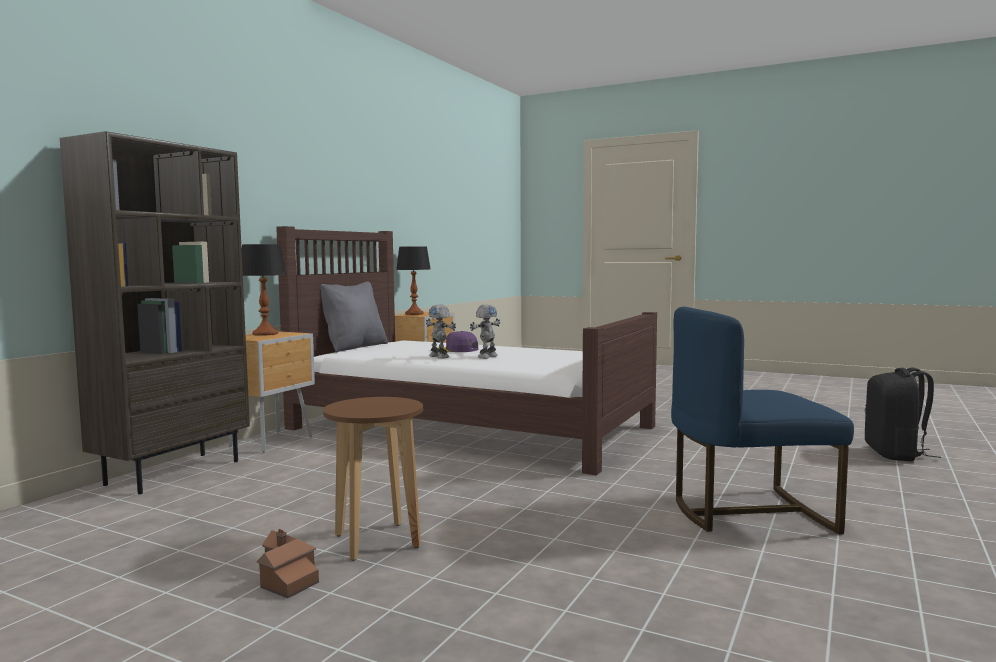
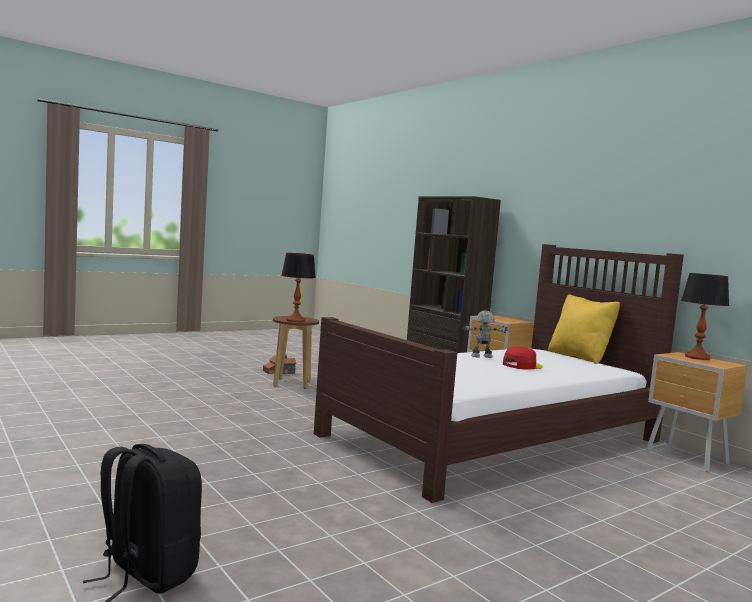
camera: 115 degrees right, 0 degrees up
table lamp [242,244,287,336] -> table lamp moved to [281,253,316,322]
grey pillow [321,282,388,353] -> yellow pillow [548,294,620,364]
purple cap [438,331,478,352] -> red cap [503,347,543,370]
toy robot [470,304,500,359] -> none
blue chair [671,307,854,535] -> none

